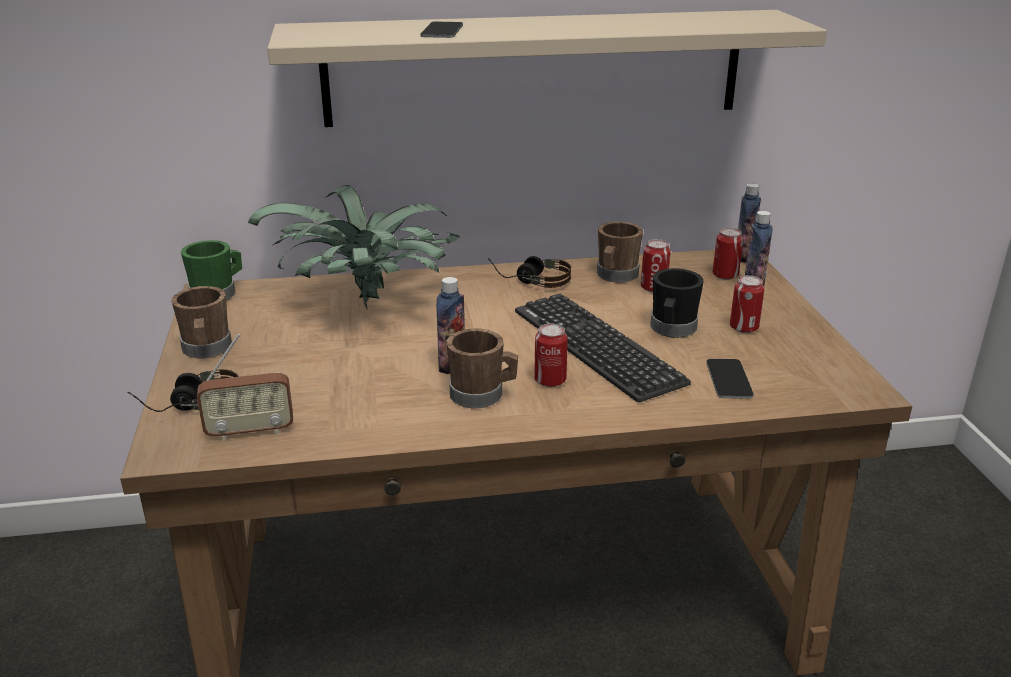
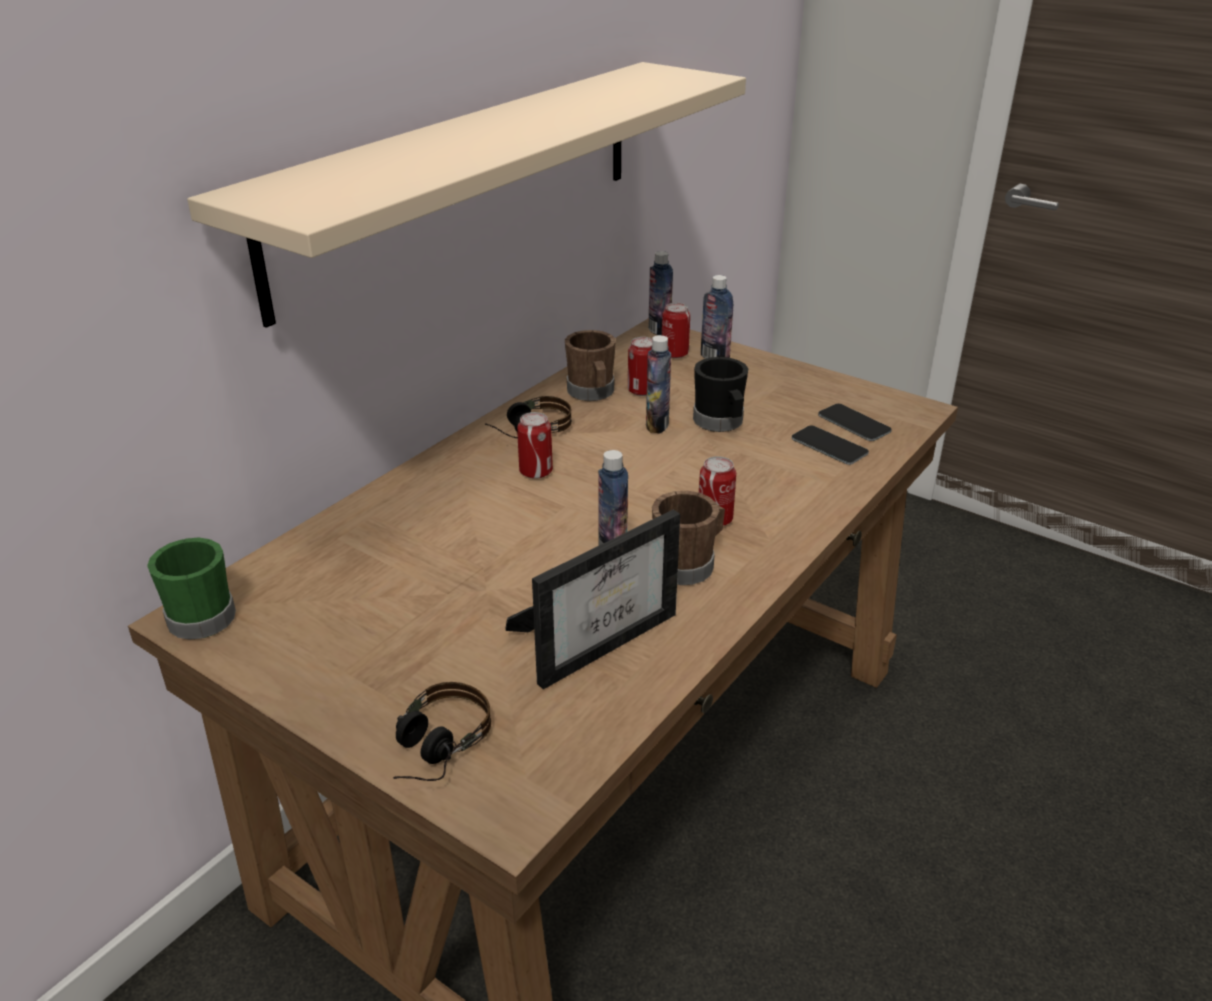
camera: 45 degrees left, 5 degrees up
brown mug [171,286,232,358] -> none
radio [197,334,293,441] -> none
potted plant [248,185,460,310] -> none
phone [420,22,463,38] -> phone moved to [818,404,892,441]
keyboard [515,294,691,402] -> none
can [730,275,764,333] -> can moved to [517,412,553,479]
none -> picture frame [505,510,680,689]
none -> bottle [646,335,671,433]

